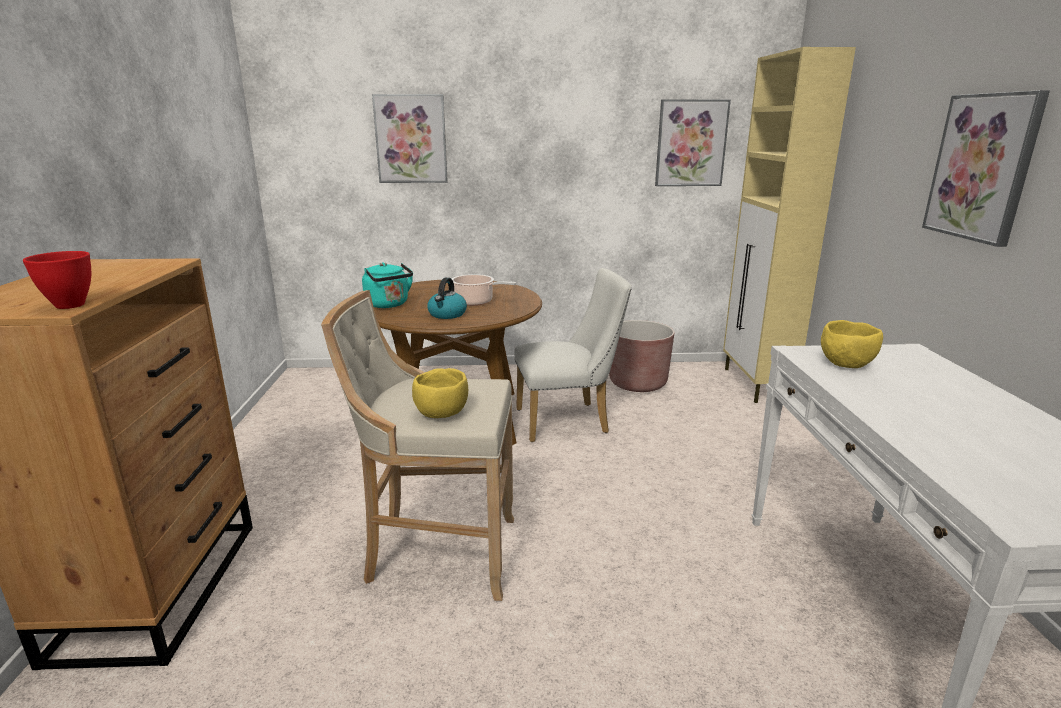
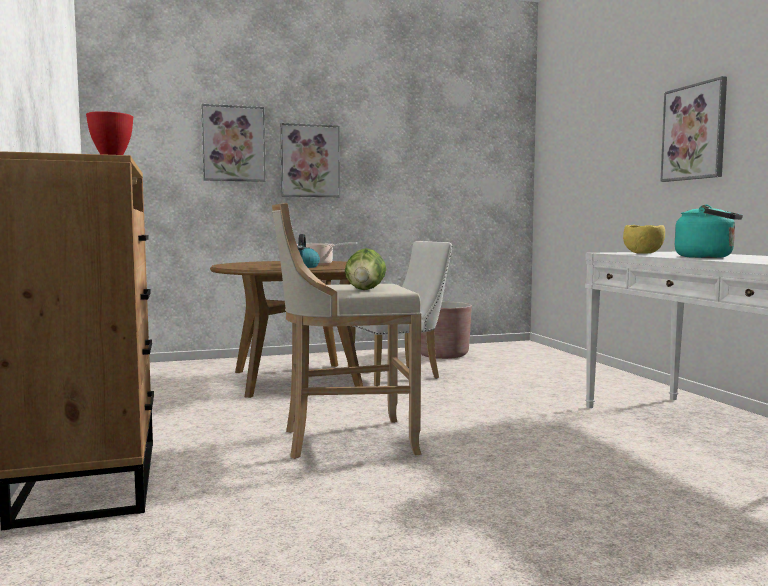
camera: 15 degrees left, 15 degrees down
turquoise kettle [362,262,413,308] -> turquoise kettle moved to [675,205,743,258]
yellow bowl [412,368,468,418] -> lettuce [345,248,386,290]
picture [655,99,731,186] -> picture moved to [280,123,340,197]
beige cabinet [723,47,856,403] -> none

